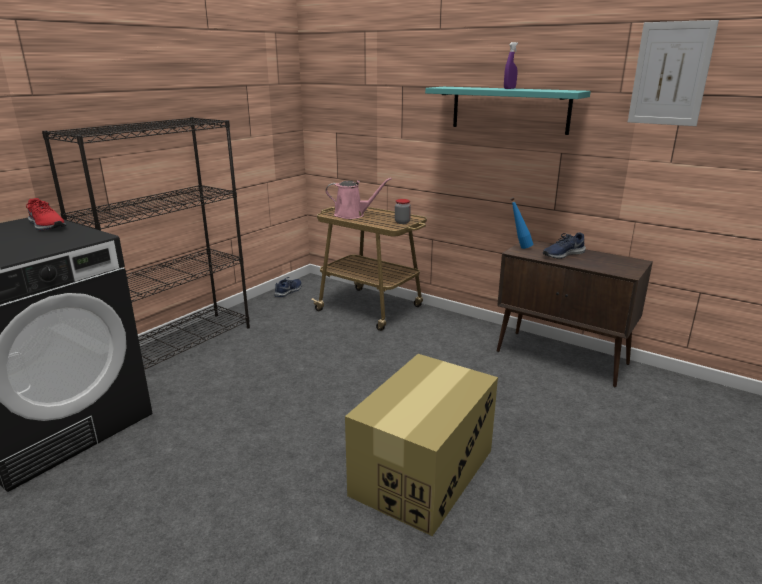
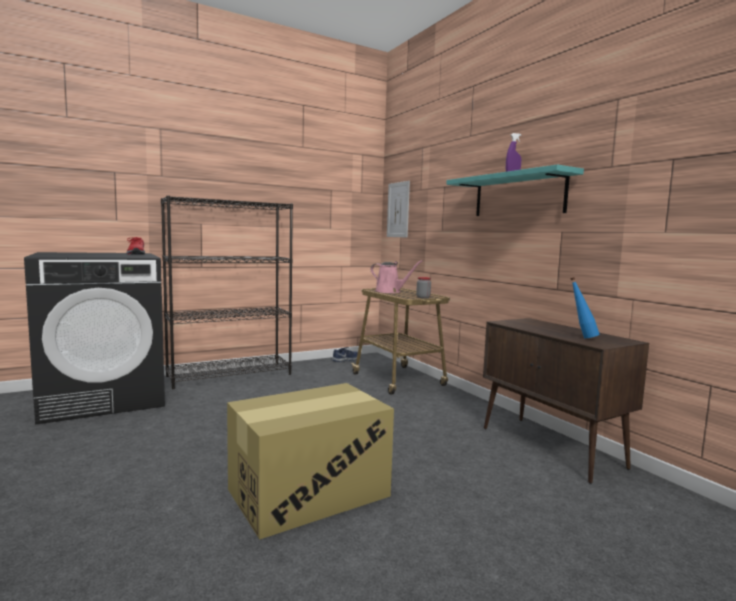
camera: 25 degrees right, 15 degrees down
blue bottle [511,198,533,249] -> blue bottle moved to [570,277,600,338]
blue shoe [543,232,586,259] -> none
picture [628,20,719,126] -> picture moved to [387,181,410,237]

